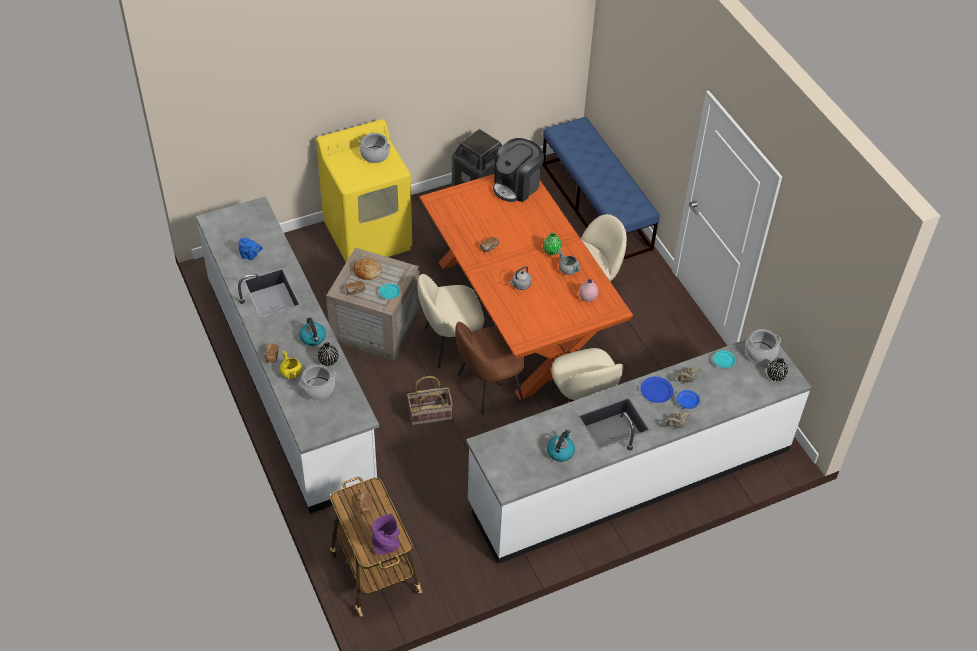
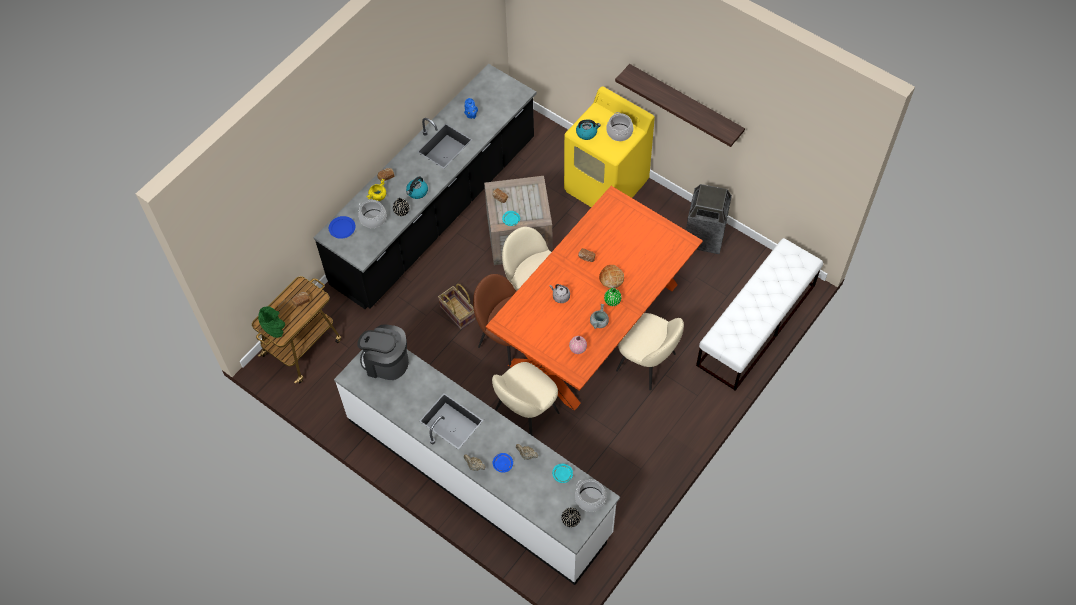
camera: 65 degrees right, 10 degrees up
white counter [196,196,379,514] -> black counter [313,64,537,309]
bread [353,258,382,280] -> bread moved to [599,265,624,288]
purple vase [372,514,400,555] -> green vase [258,306,285,338]
coffee machine [493,138,544,202] -> coffee machine moved to [357,324,409,380]
blue bench [542,117,660,260] -> white bench [696,238,823,391]
kettle [547,429,575,462] -> kettle moved to [576,119,601,140]
blue plate [640,377,673,403] -> blue plate moved to [329,216,356,239]
none -> shelf [615,64,745,147]

